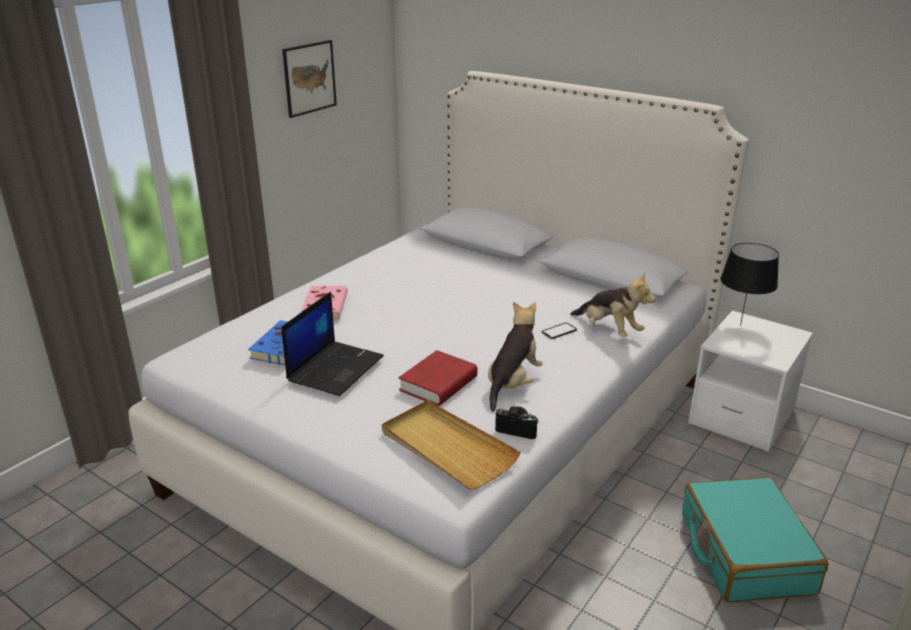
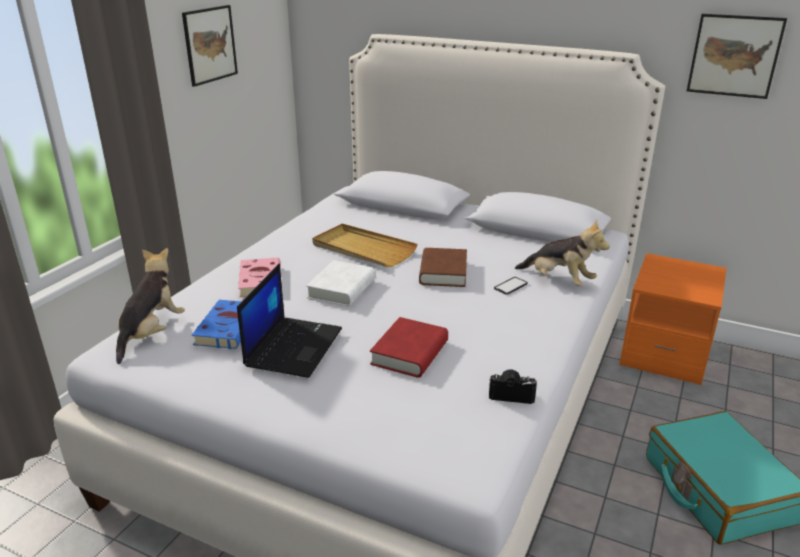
camera: 10 degrees left, 0 degrees up
beige tray [382,400,521,490] -> beige tray moved to [312,224,417,267]
plush toy [488,302,543,412] -> plush toy moved to [116,248,185,364]
white nightstand [688,311,813,452] -> orange nightstand [619,253,727,385]
black table lamp [720,243,779,326] -> none
none -> white book [306,260,375,307]
none -> brown book [419,248,467,287]
none -> picture [687,14,787,99]

